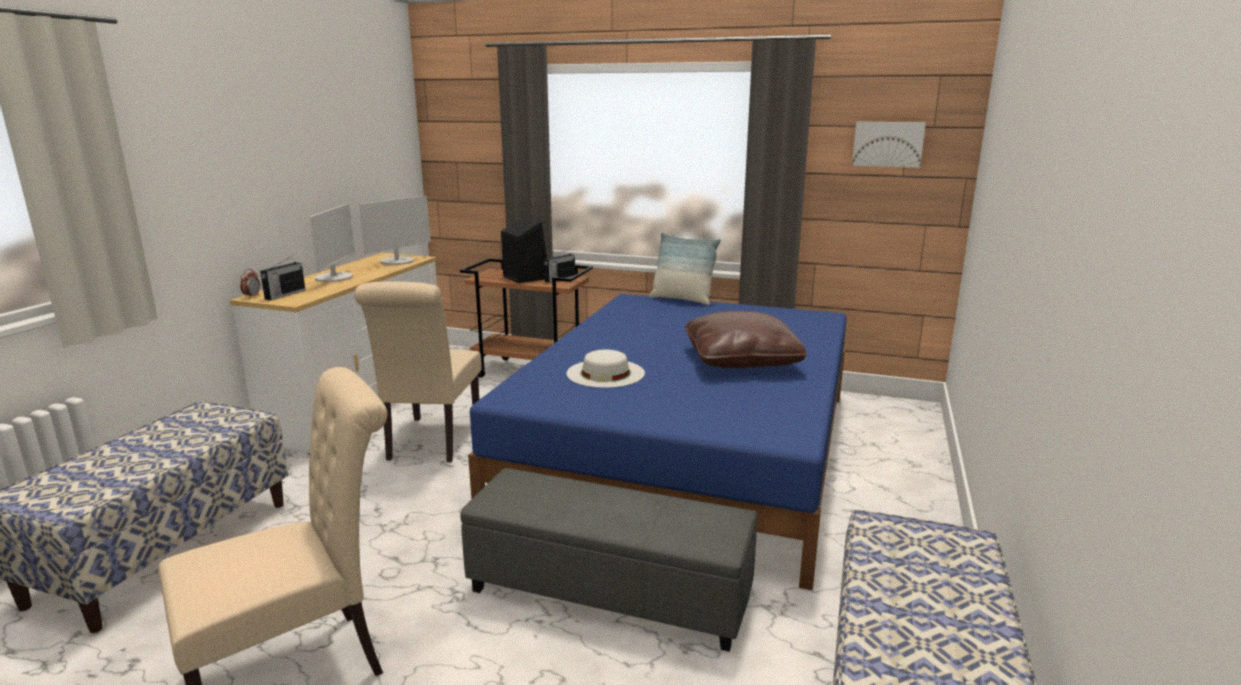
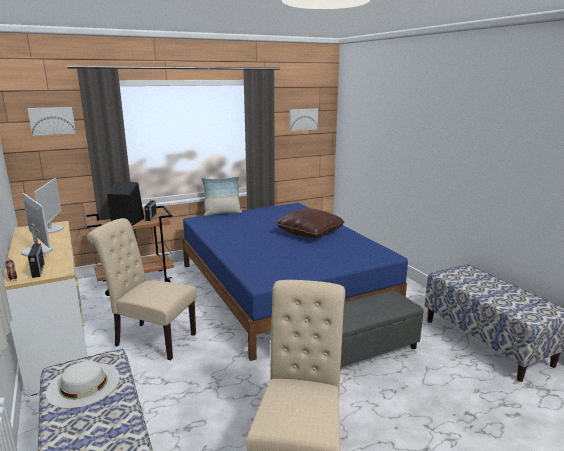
camera: 45 degrees left, 0 degrees up
beige chair [354,282,482,462] -> beige chair turned 150 degrees clockwise [87,218,197,360]
white hat [566,349,645,388] -> white hat moved to [46,361,120,408]
none -> picture [27,107,76,136]

